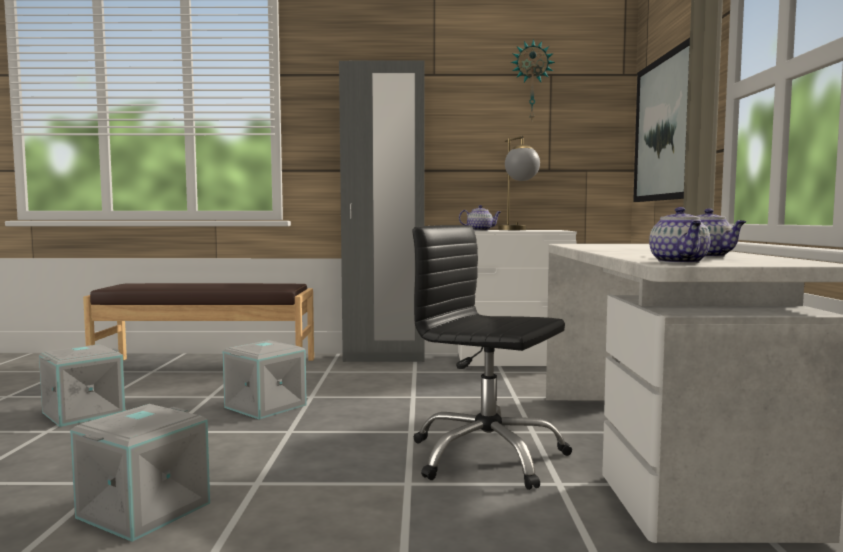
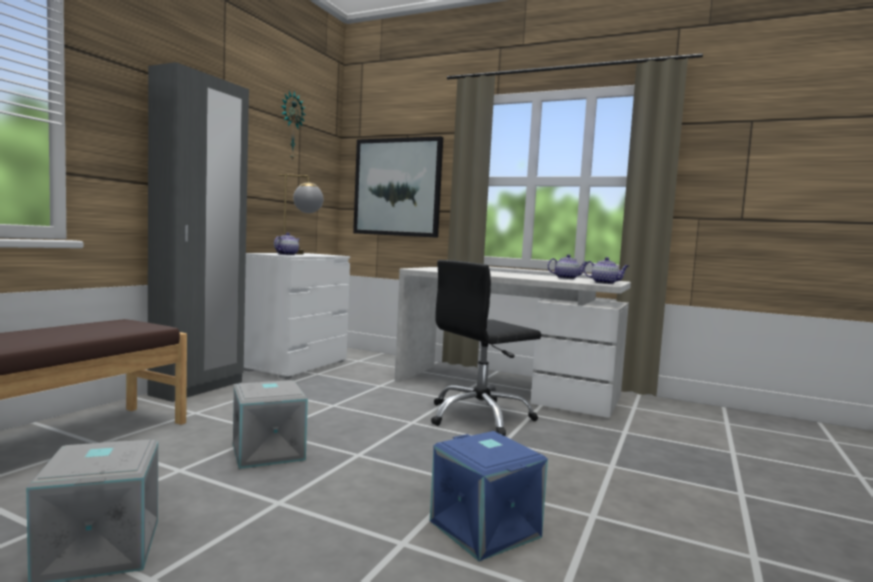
camera: 65 degrees left, 0 degrees up
grey storage box [70,404,210,542] -> blue storage box [430,431,548,561]

